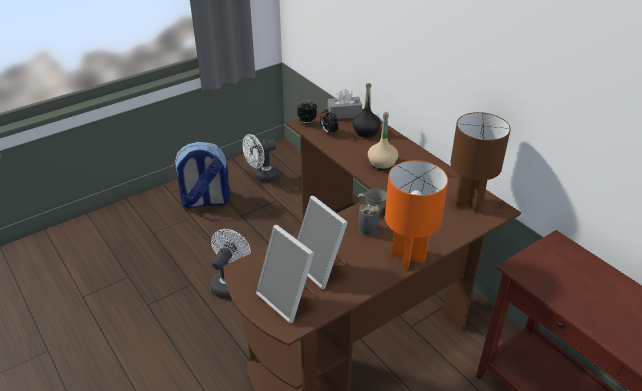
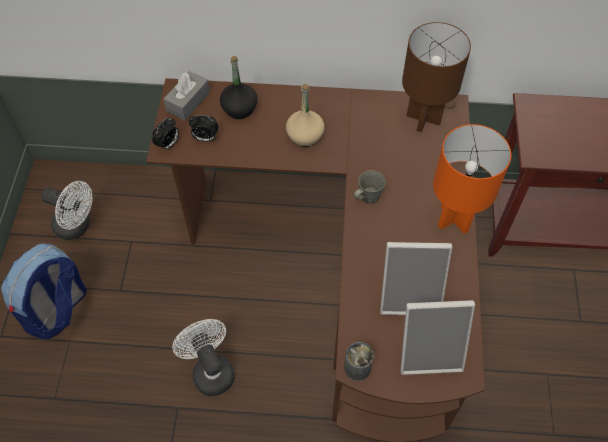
camera: 50 degrees left, 20 degrees up
white fan [242,134,280,182] -> white fan turned 75 degrees counterclockwise [41,181,93,240]
can [358,202,380,236] -> can moved to [344,342,373,381]

